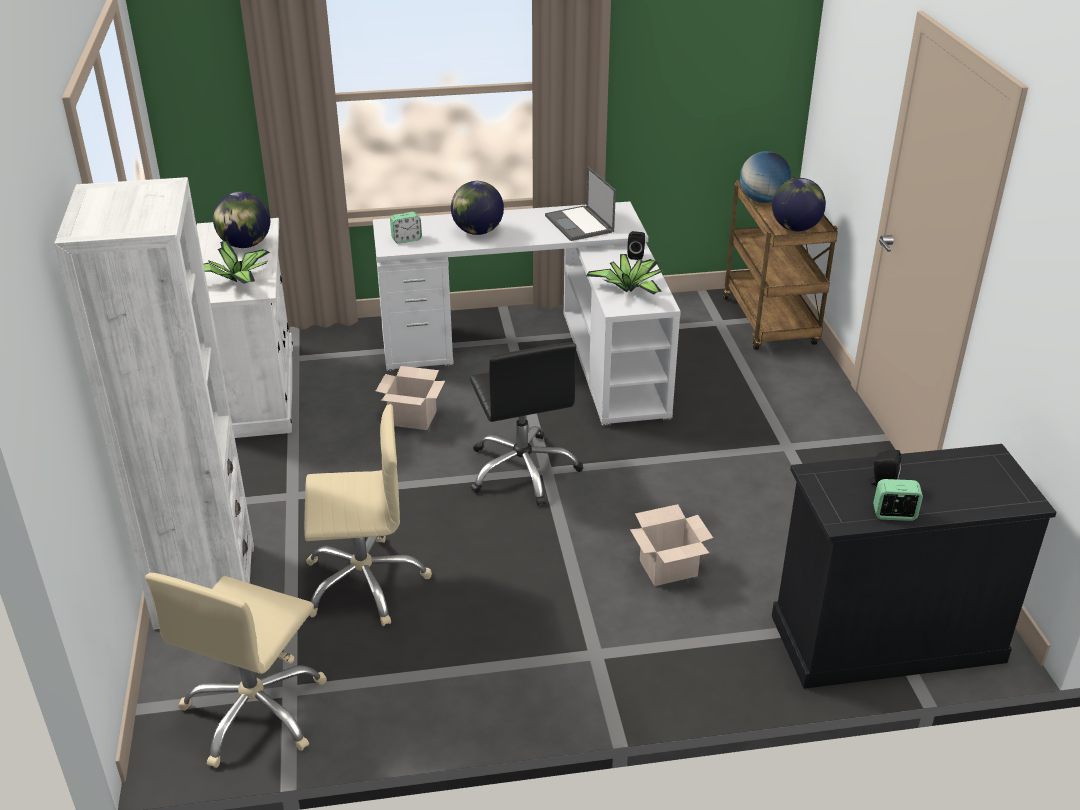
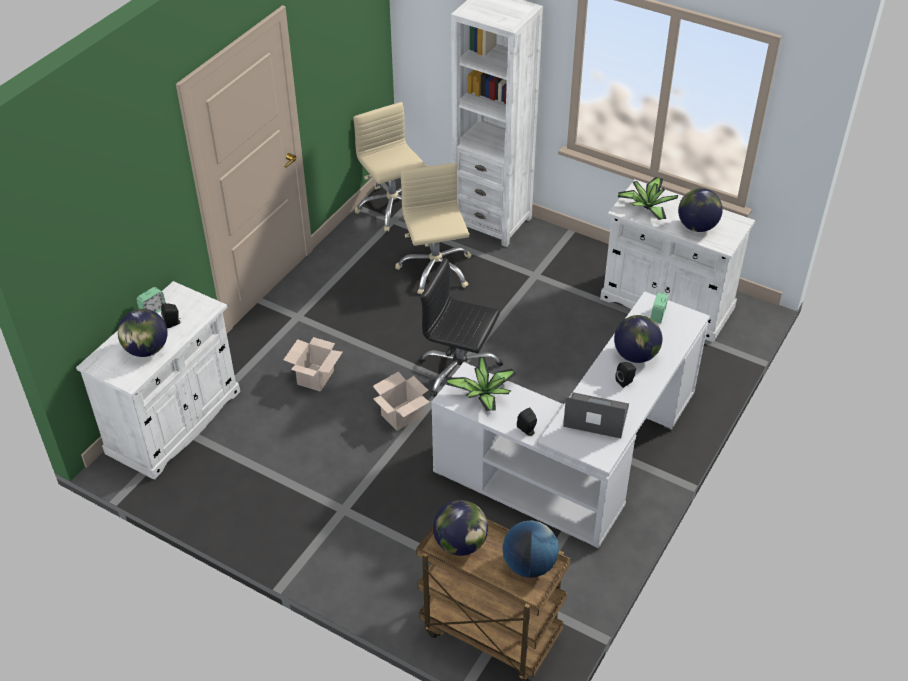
camera: 130 degrees right, 10 degrees up
beige office chair [304,404,432,626] -> beige office chair turned 135 degrees clockwise [395,163,471,295]
cardboard box [376,366,445,430] -> cardboard box moved to [373,371,429,431]
black cabinet [772,444,1057,689] -> white cabinet [76,281,240,480]
none -> globe [118,309,168,357]
none -> black speaker [615,362,636,388]

